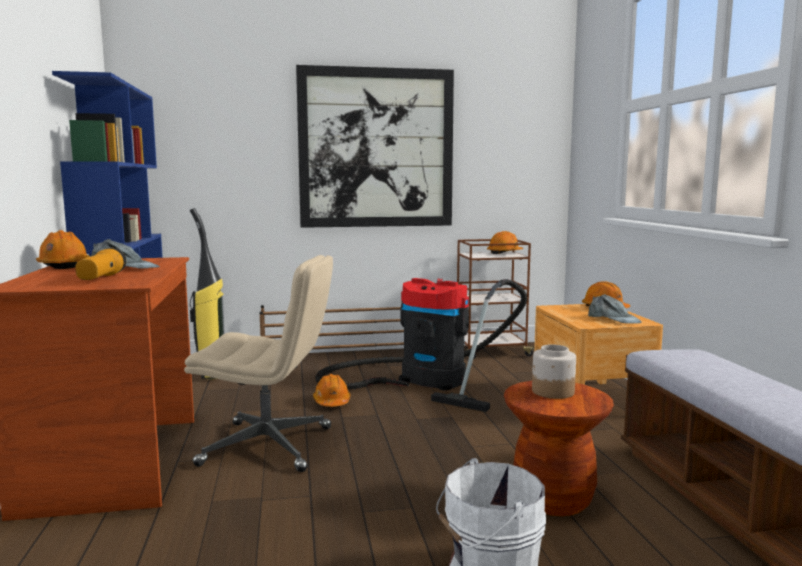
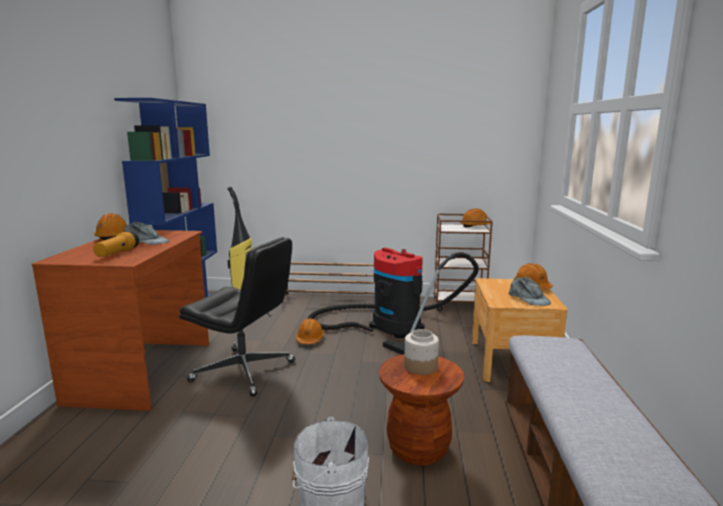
camera: 15 degrees right, 5 degrees up
beige office chair [184,255,333,472] -> black office chair [179,237,295,397]
picture [296,65,454,228] -> none

